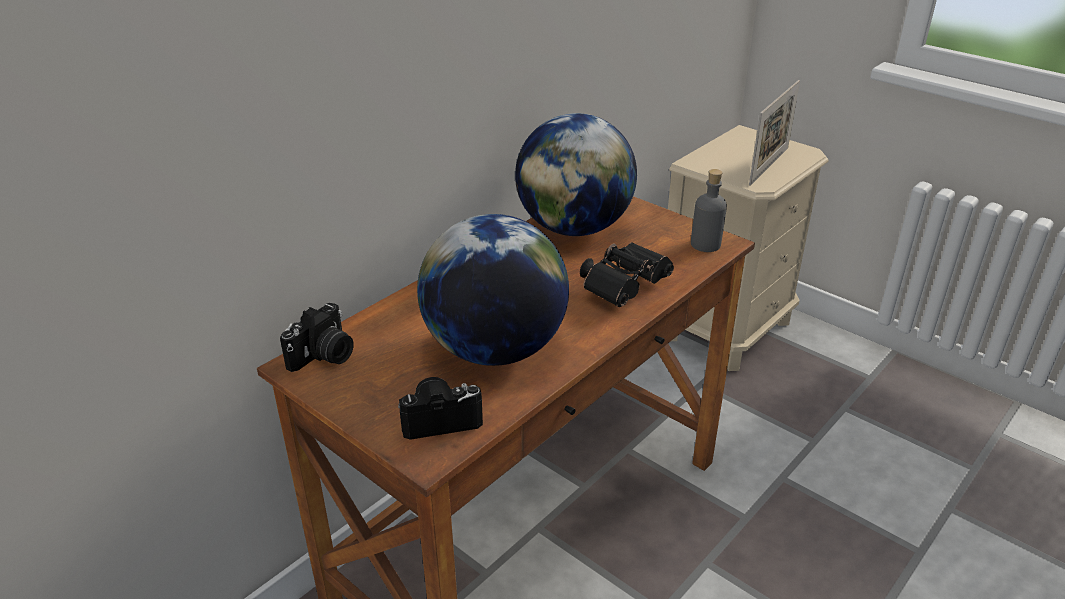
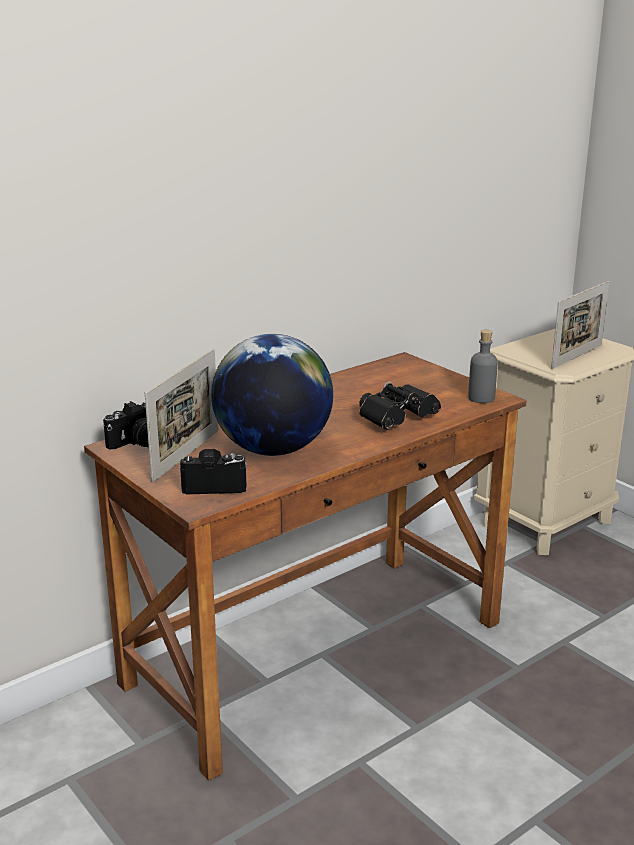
camera: 10 degrees right, 10 degrees down
globe [515,113,637,236] -> none
none -> picture frame [145,349,218,482]

